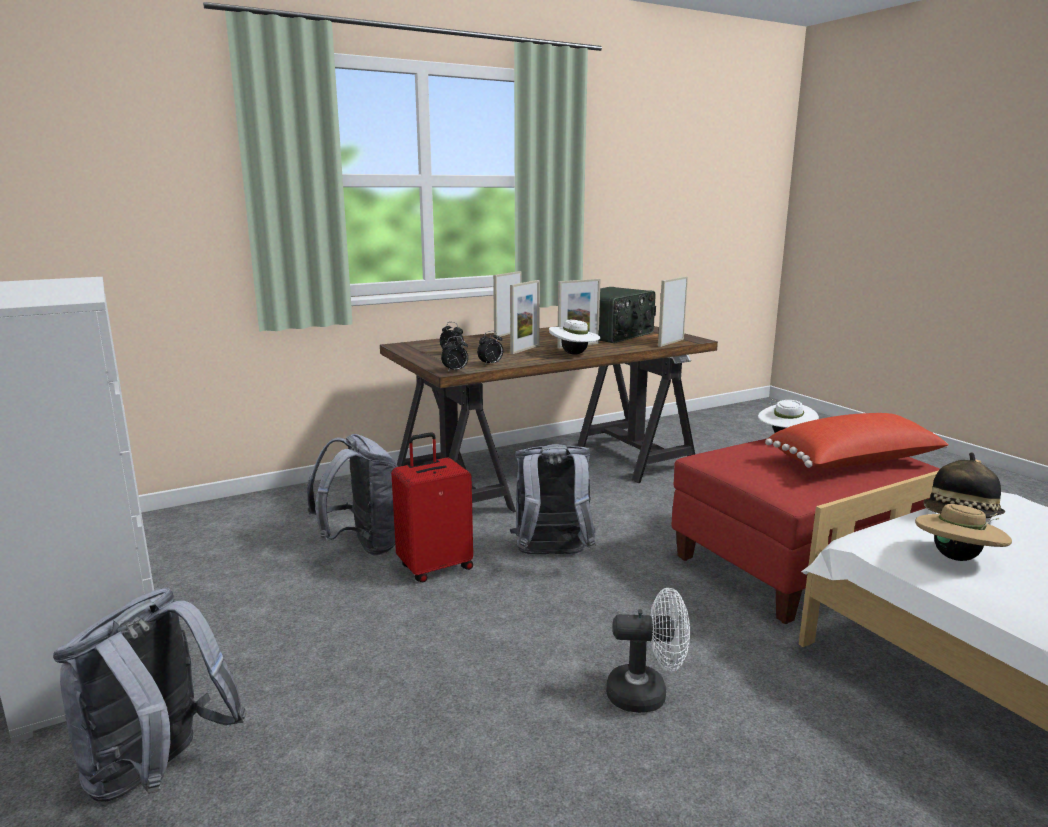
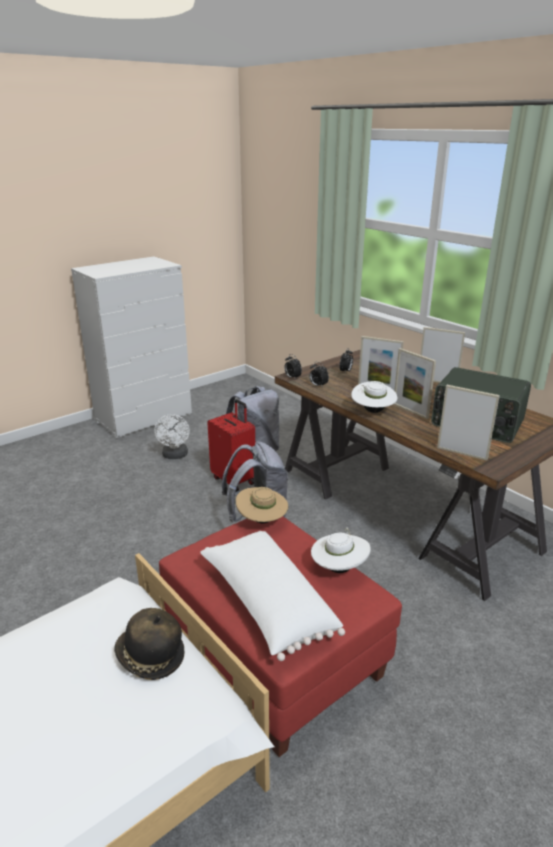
camera: 80 degrees right, 10 degrees up
grey backpack [53,587,247,802] -> none
white fan [606,588,690,713] -> white fan moved to [154,414,190,459]
red pillow [765,413,948,468] -> white pillow [200,531,345,661]
beige hat [915,504,1012,561] -> beige hat moved to [236,487,288,524]

